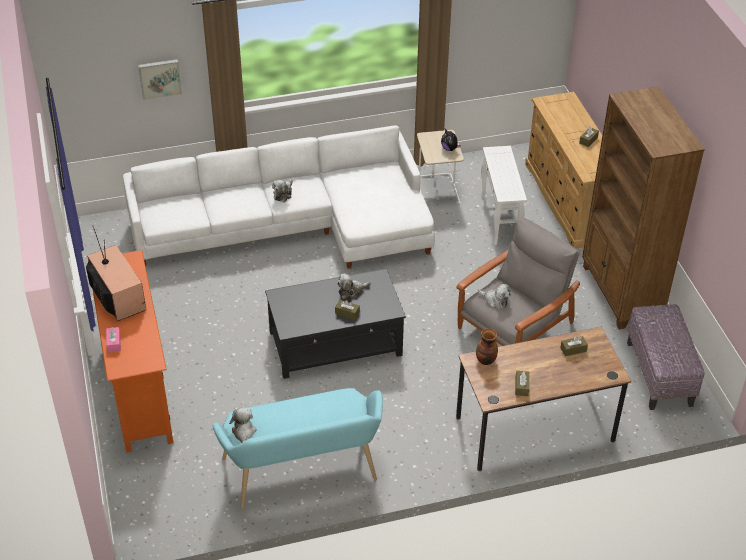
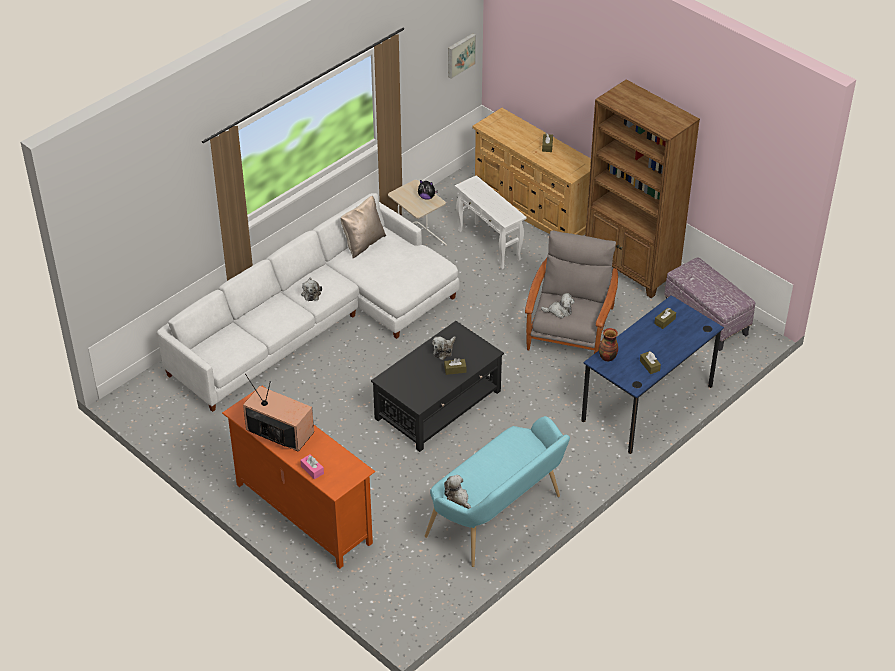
camera: 30 degrees left, 0 degrees up
picture [138,59,182,100] -> picture moved to [448,33,476,79]
brown desk [456,327,631,471] -> blue desk [581,295,724,454]
none -> beige pillow [341,196,386,258]

